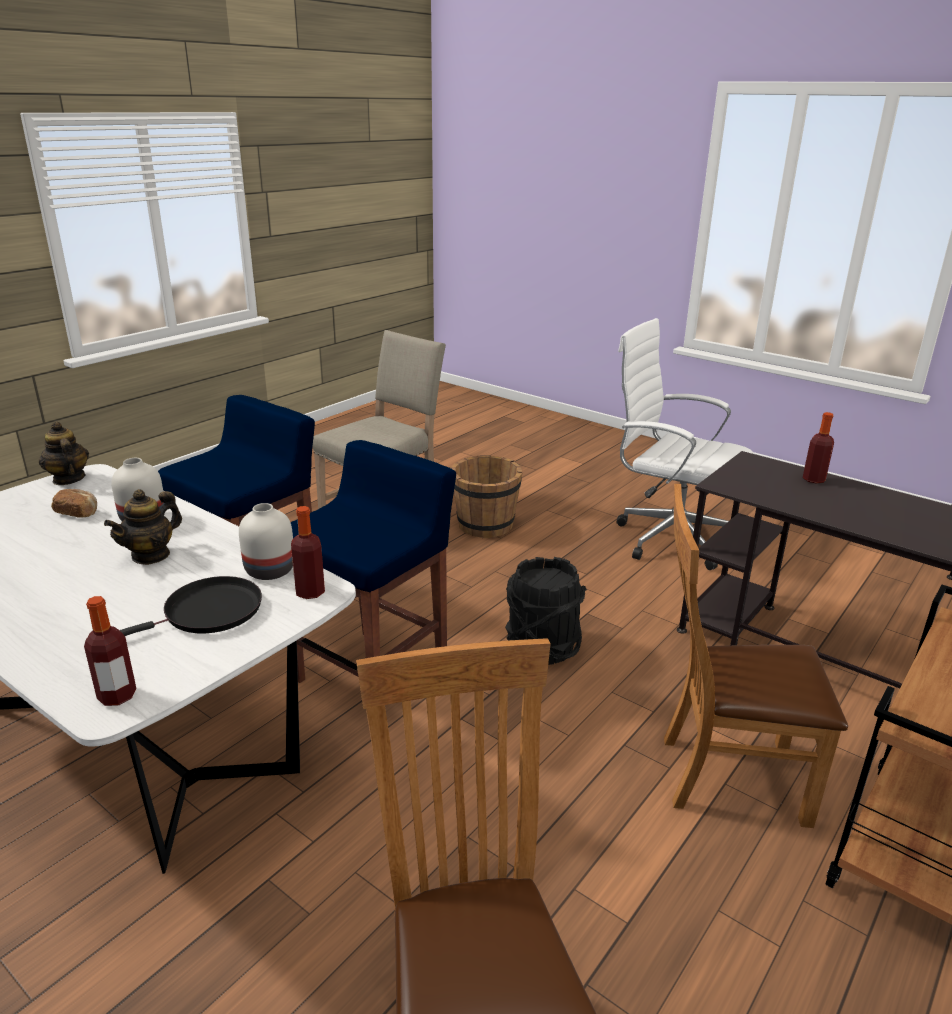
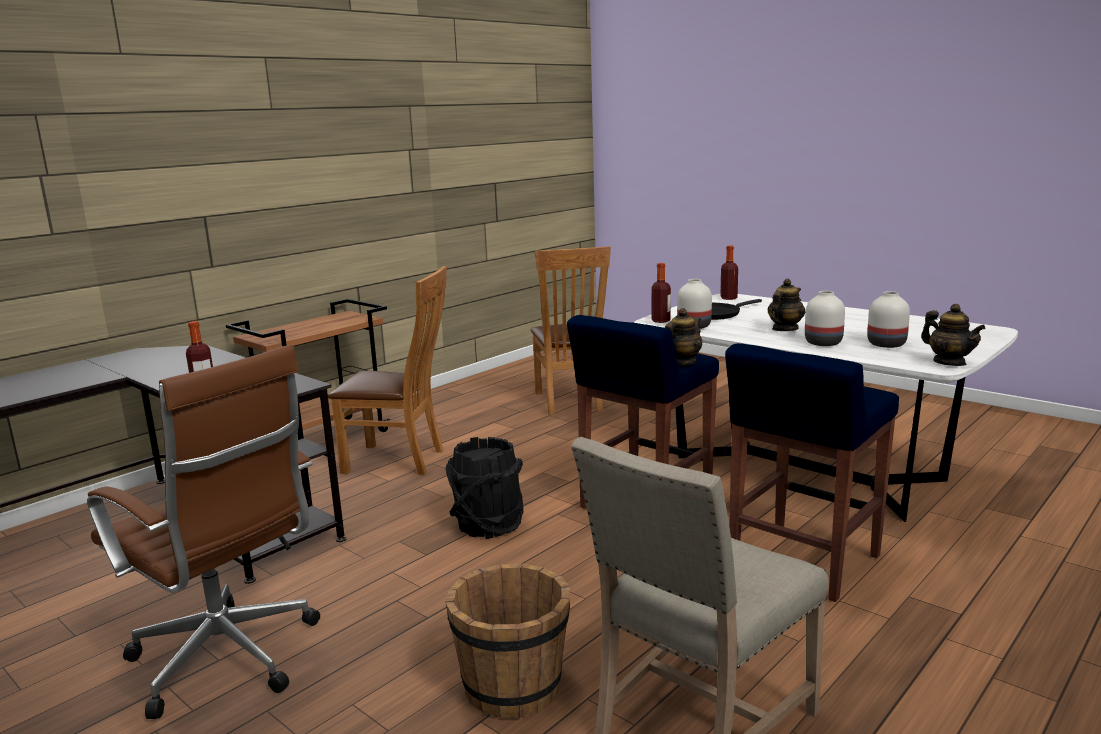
camera: 175 degrees left, 10 degrees down
bread [51,489,97,518] -> white vase [867,291,910,348]
white office chair [617,318,754,570] -> brown office chair [87,345,320,719]
none -> teapot [665,308,702,365]

